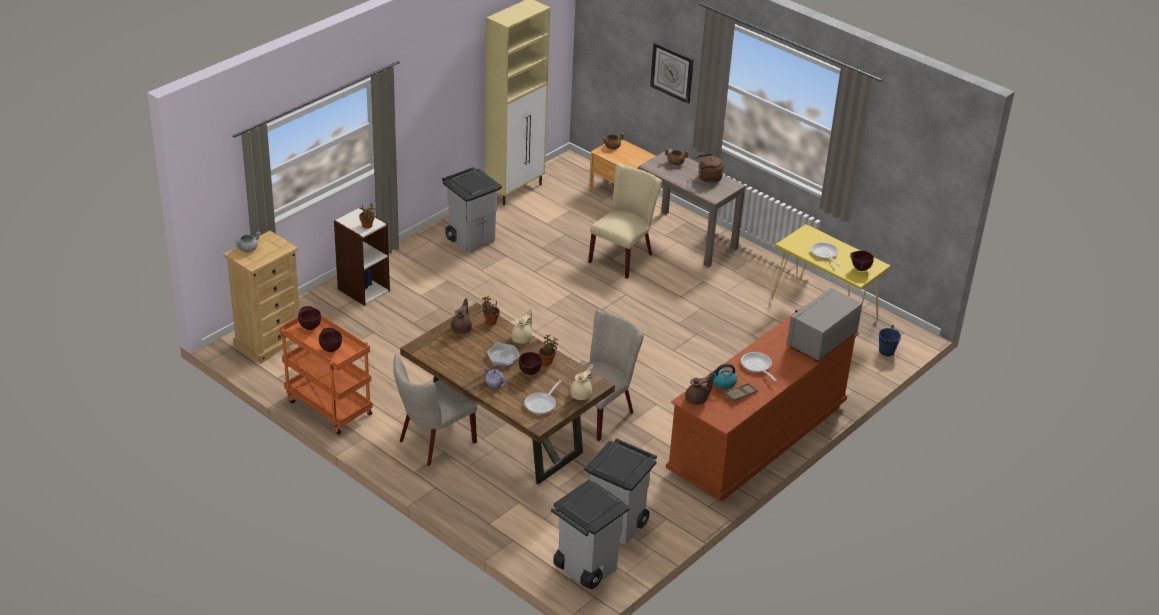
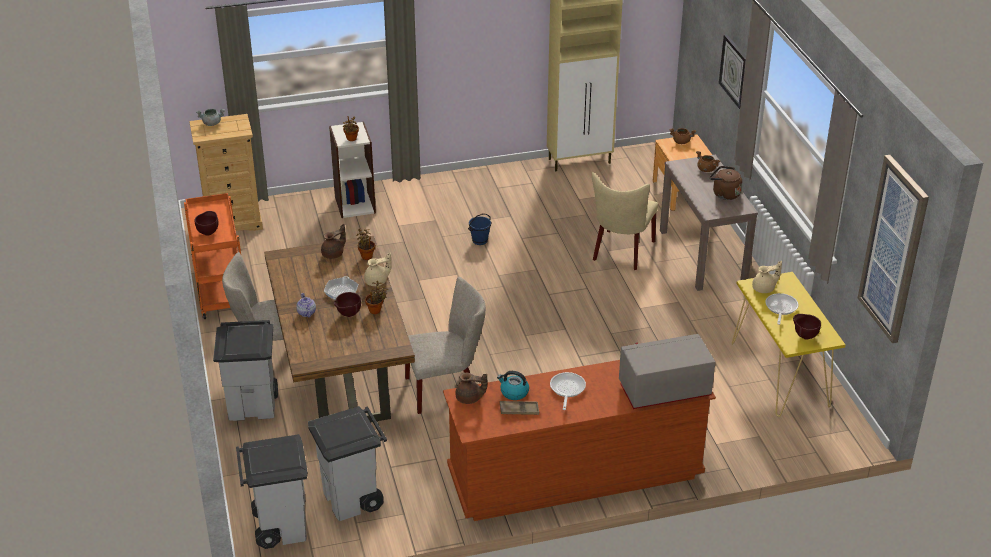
camera: 35 degrees right, 0 degrees up
brown bowl [298,306,321,330] -> none
grey trash can [442,167,502,252] -> grey trash can moved to [213,320,278,421]
frying pan [524,380,562,414] -> none
beige teapot [570,364,593,400] -> beige teapot moved to [752,261,782,293]
beige chair [588,163,662,278] -> beige chair turned 135 degrees clockwise [592,172,658,270]
blue bucket [879,325,901,356] -> blue bucket moved to [468,214,492,245]
none -> picture [858,155,929,343]

